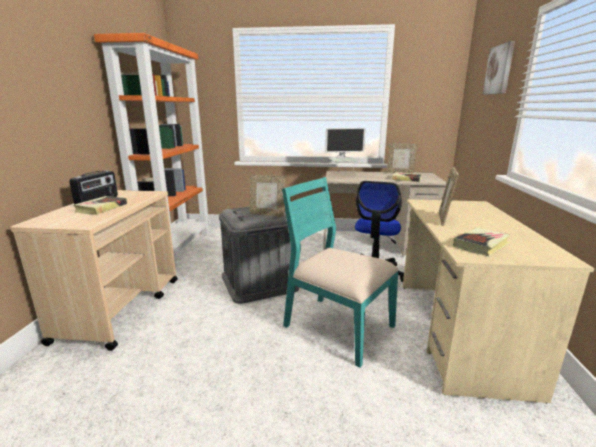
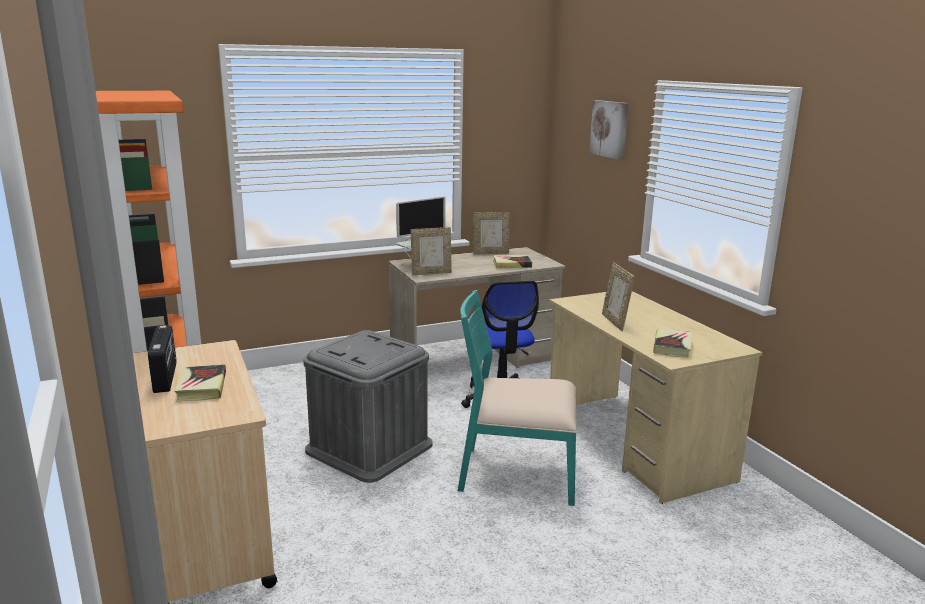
camera: 30 degrees left, 0 degrees up
picture frame [250,175,285,217] -> picture frame moved to [411,227,452,275]

